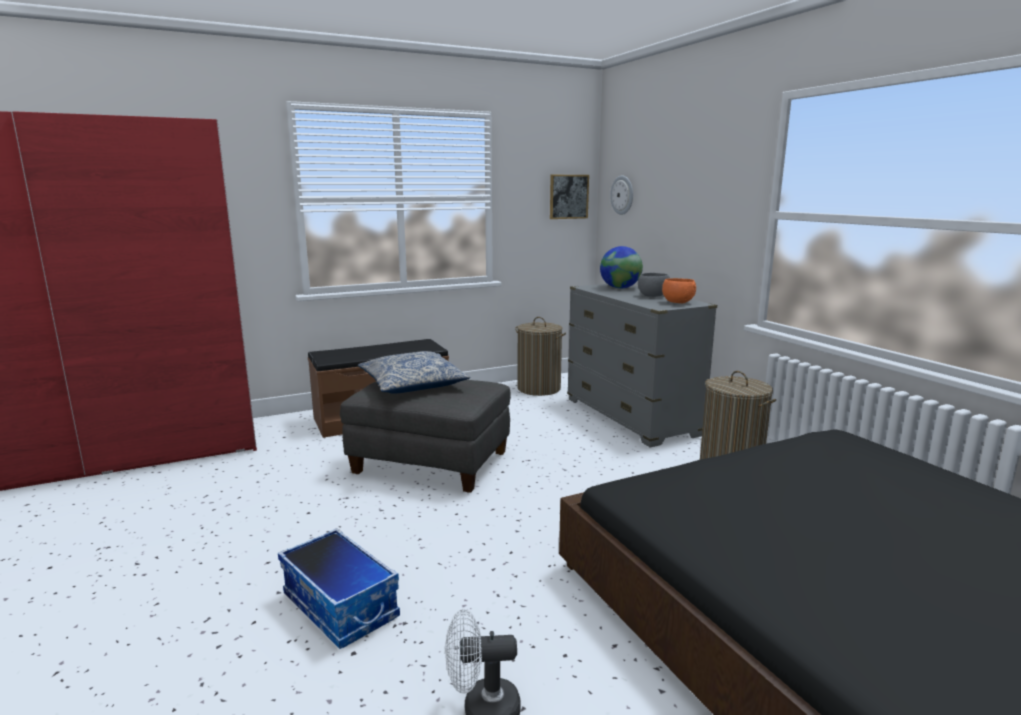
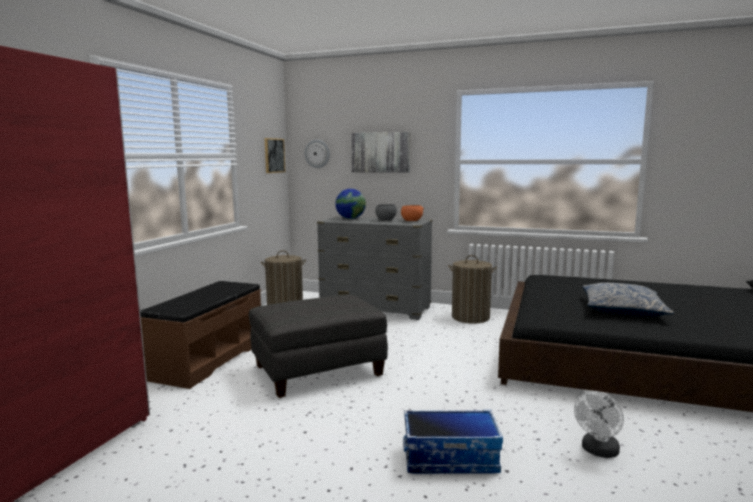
camera: 45 degrees left, 5 degrees down
pillow [358,351,471,393] -> pillow moved to [582,283,674,317]
none -> picture [351,132,410,173]

